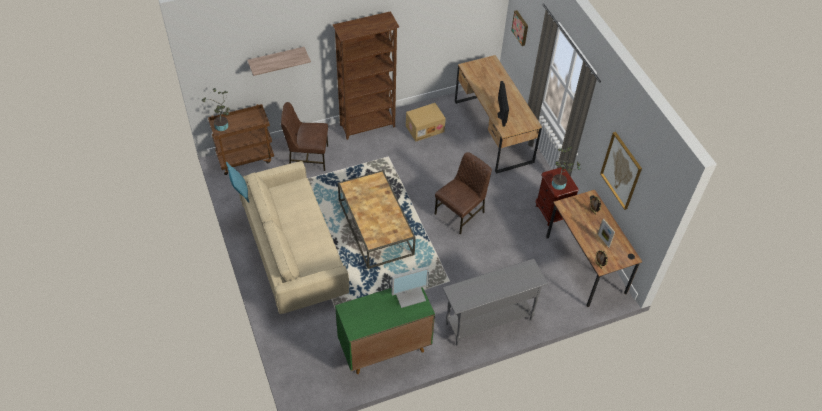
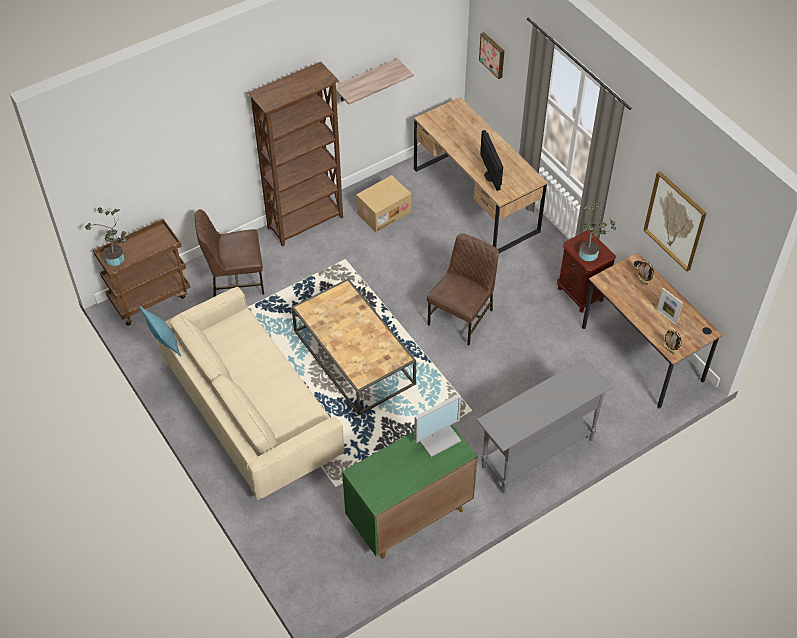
camera: 10 degrees left, 0 degrees up
shelf [247,47,311,76] -> shelf moved to [336,58,414,104]

